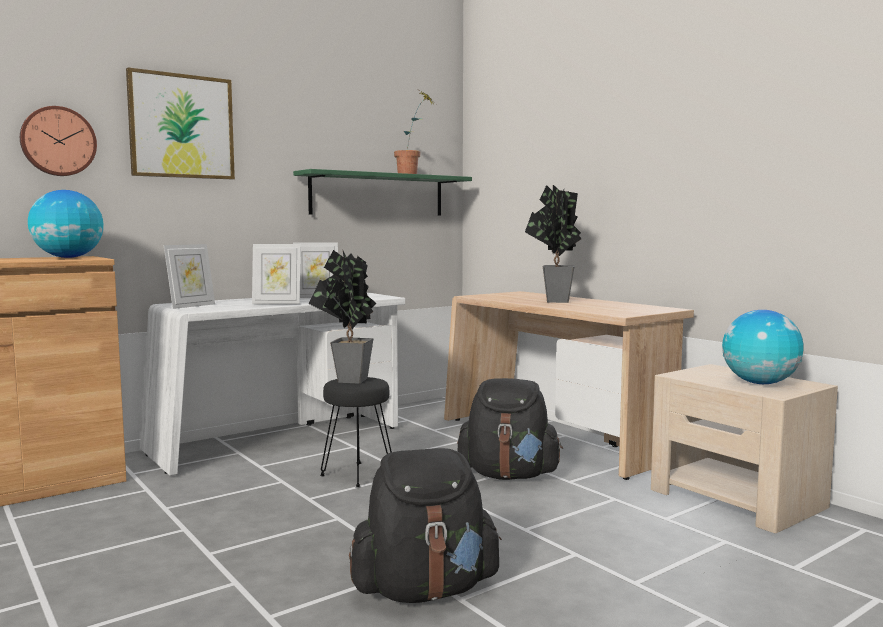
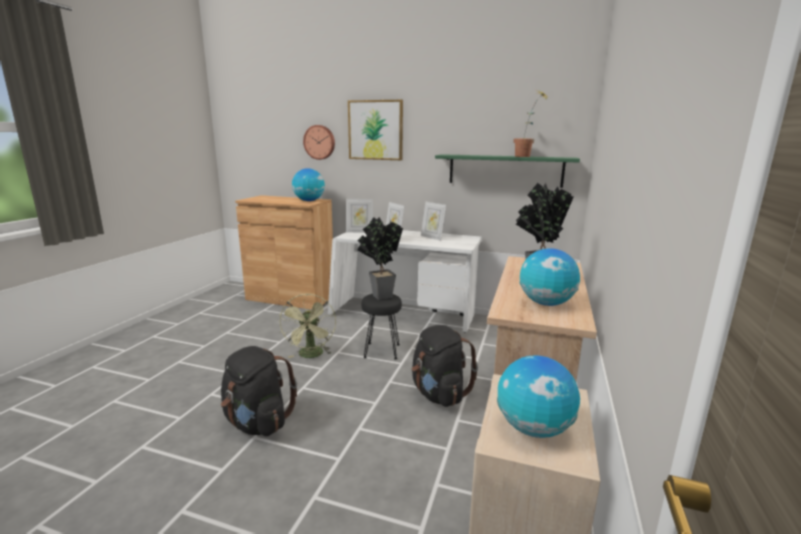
camera: 55 degrees right, 10 degrees up
none -> green fan [279,294,336,358]
none -> globe [520,248,580,306]

